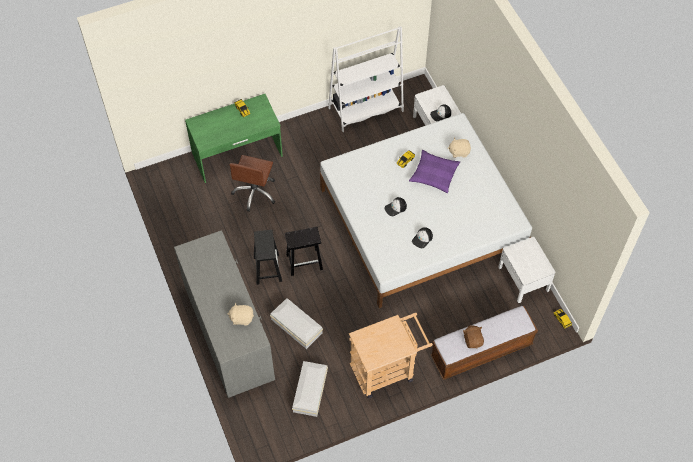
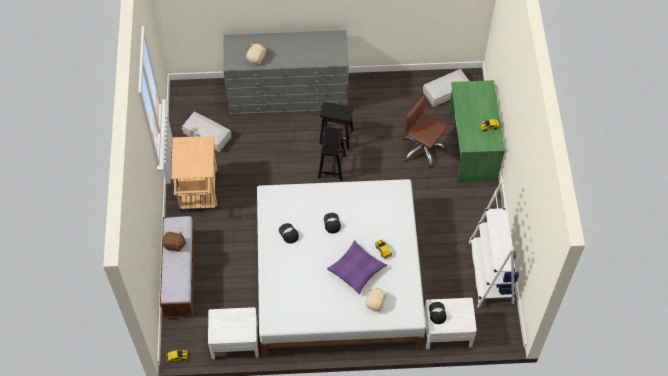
camera: 110 degrees right, 0 degrees up
white storage box [270,298,323,349] -> white storage box moved to [423,69,469,107]

